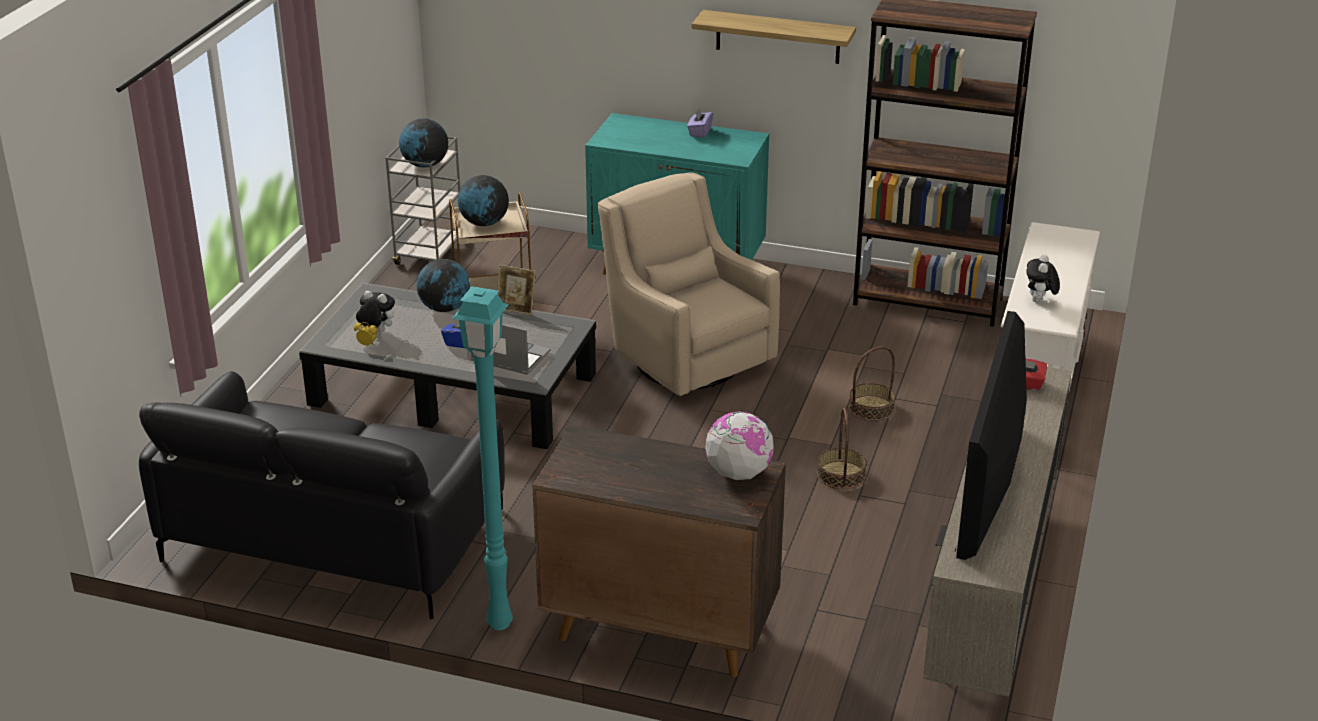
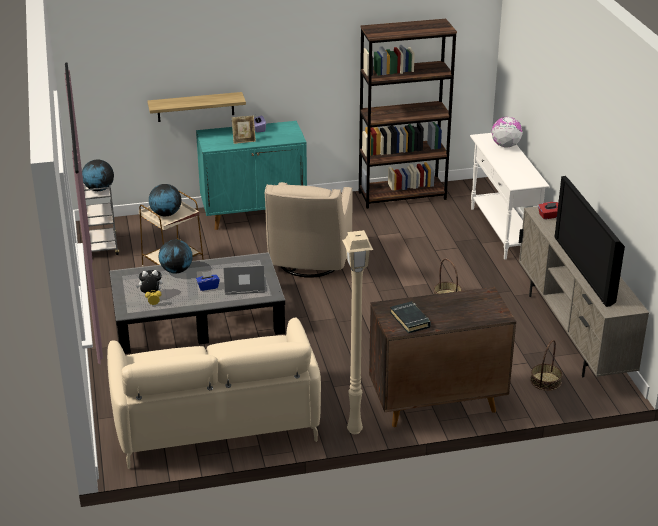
camera: 30 degrees left, 0 degrees up
black sofa [139,371,505,619] -> beige sofa [107,317,321,469]
turquoise floor lamp [452,286,513,630] -> beige floor lamp [342,230,373,434]
picture frame [497,265,536,315] -> picture frame moved to [232,116,256,144]
beige armchair [598,172,780,396] -> beige armchair turned 105 degrees counterclockwise [265,182,353,278]
shelf [692,10,856,64] -> shelf moved to [147,92,246,122]
globe [705,411,774,480] -> globe moved to [492,117,523,148]
basket [849,346,896,421] -> basket moved to [530,340,562,391]
plush toy [1026,254,1060,303] -> none
none -> black book [390,301,431,333]

